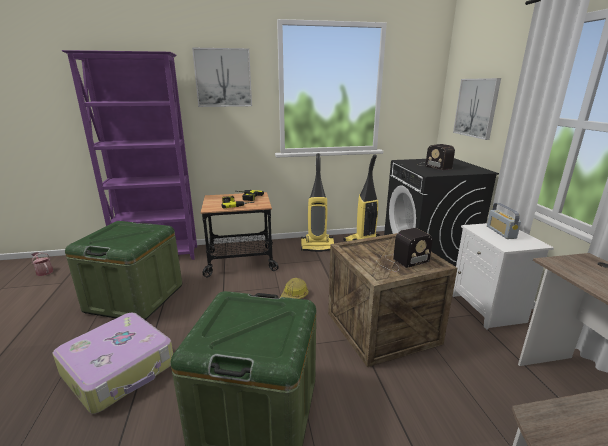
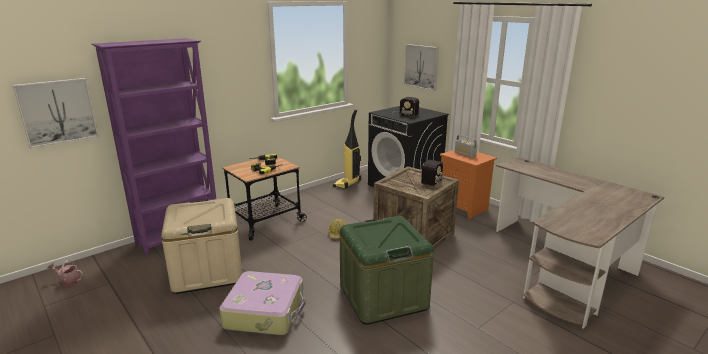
camera: 30 degrees left, 0 degrees up
green storage box [65,221,182,320] -> beige storage box [161,198,242,294]
picture [192,48,252,107] -> picture moved to [13,78,99,148]
vacuum cleaner [301,153,334,252] -> none
white nightstand [452,223,554,330] -> orange nightstand [440,149,497,219]

